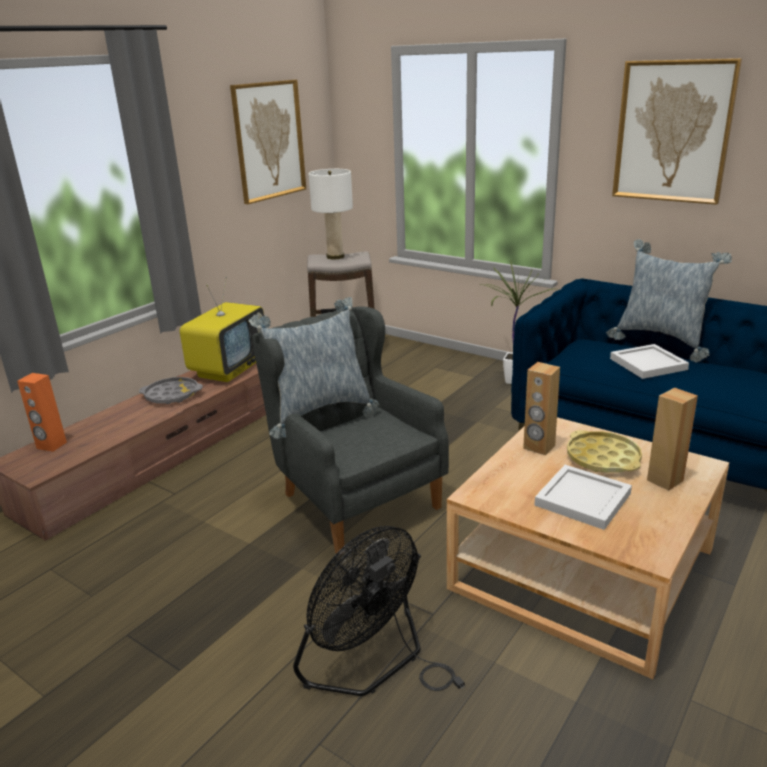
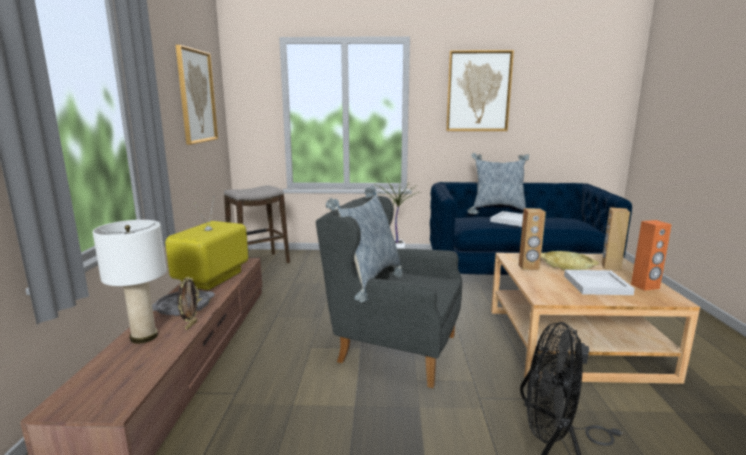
camera: 35 degrees left, 10 degrees down
orange speaker [17,373,67,452] -> orange speaker moved to [631,220,672,291]
television [180,277,264,382] -> television turned 150 degrees counterclockwise [165,196,249,290]
white table lamp [308,169,353,259] -> white table lamp moved to [93,220,167,344]
none -> picture frame [177,277,199,330]

